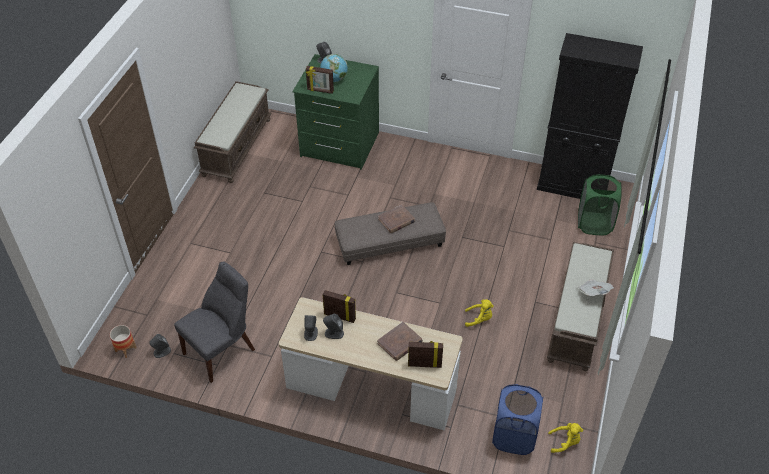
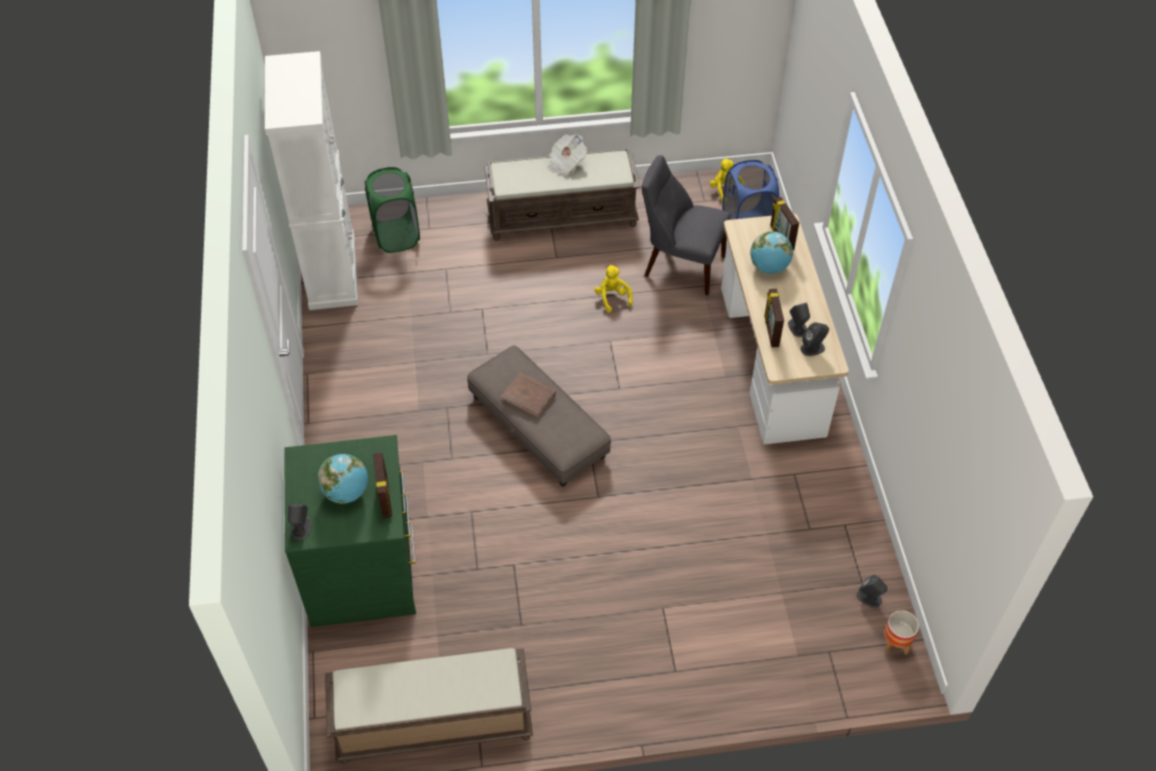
camera: 115 degrees left, 5 degrees up
grey chair [174,261,255,383] -> grey chair moved to [641,155,730,295]
brown book [377,322,423,361] -> globe [750,231,793,274]
black cabinet [537,33,643,199] -> white cabinet [265,51,358,310]

